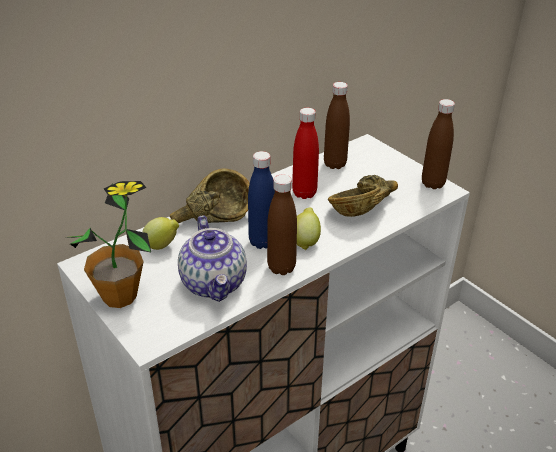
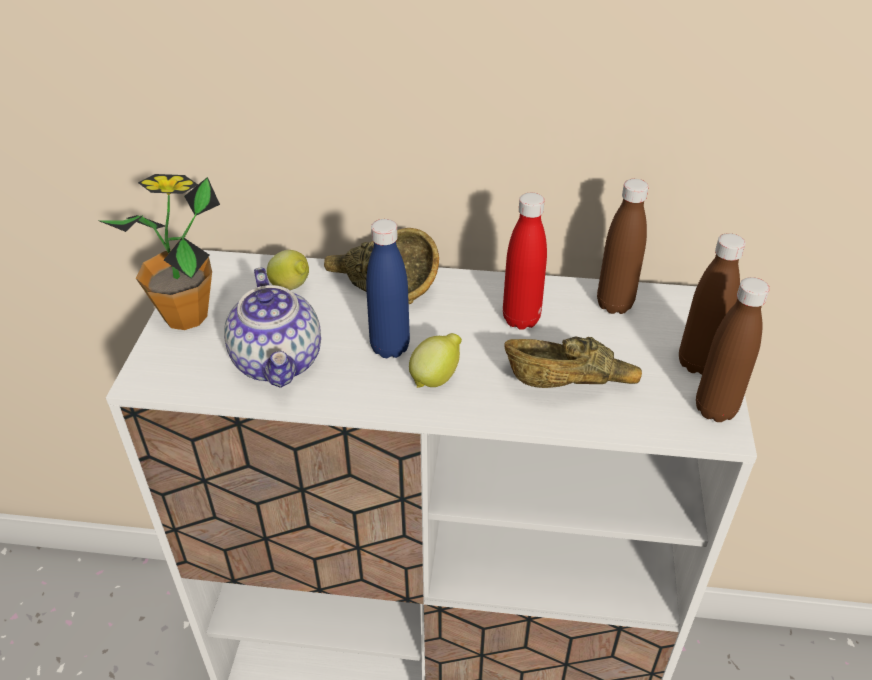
camera: 45 degrees right, 5 degrees up
teapot [178,215,247,302] -> teapot turned 45 degrees counterclockwise [224,267,321,388]
brown bottle [267,174,297,275] -> brown bottle moved to [679,233,746,375]

